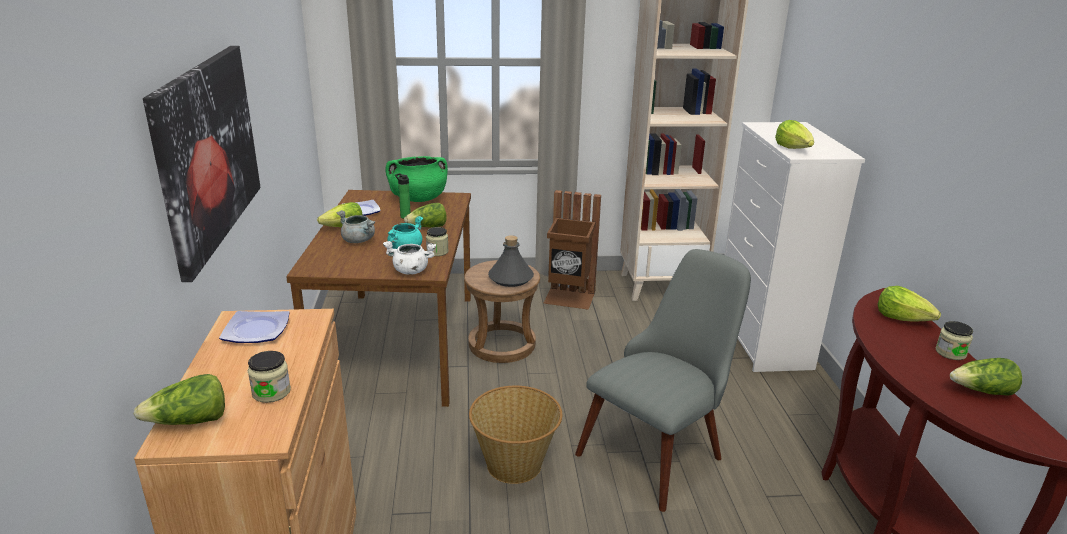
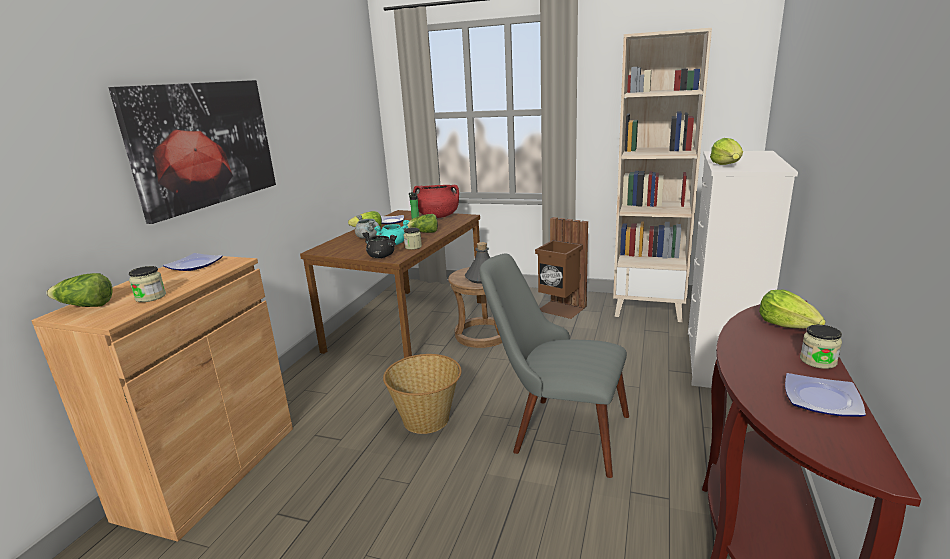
camera: 25 degrees right, 5 degrees down
white cooking pot [383,241,436,275] -> black cooking pot [362,232,397,258]
green cooking pot [385,156,448,202] -> red cooking pot [413,185,459,218]
grey chair [575,249,751,512] -> grey chair turned 135 degrees counterclockwise [479,254,629,478]
lettuce [950,358,1022,396] -> plate [785,373,866,417]

